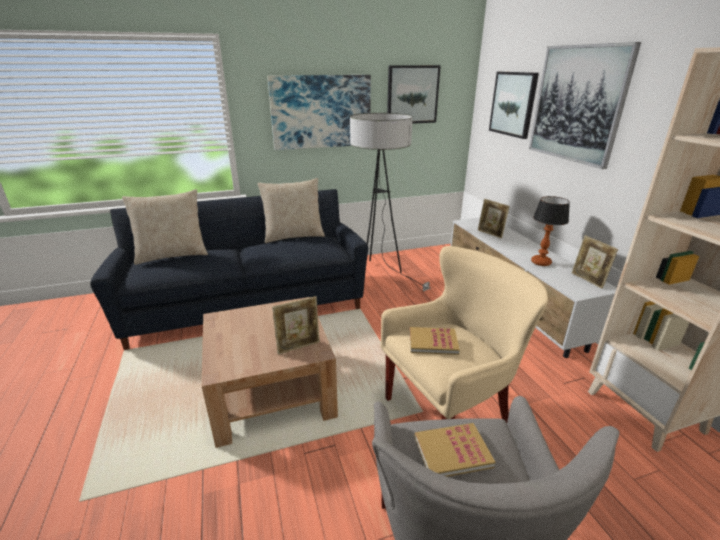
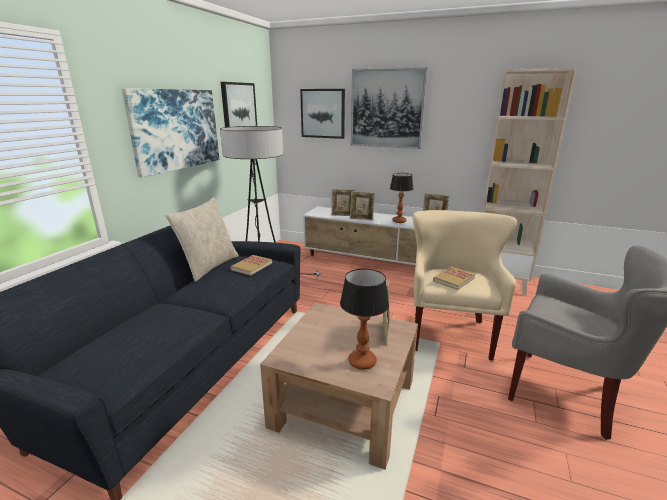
camera: 50 degrees left, 5 degrees down
beige pillow [122,189,208,265] -> none
book [415,423,496,477] -> book moved to [230,255,272,276]
none -> table lamp [340,269,389,370]
none -> picture frame [350,191,375,220]

